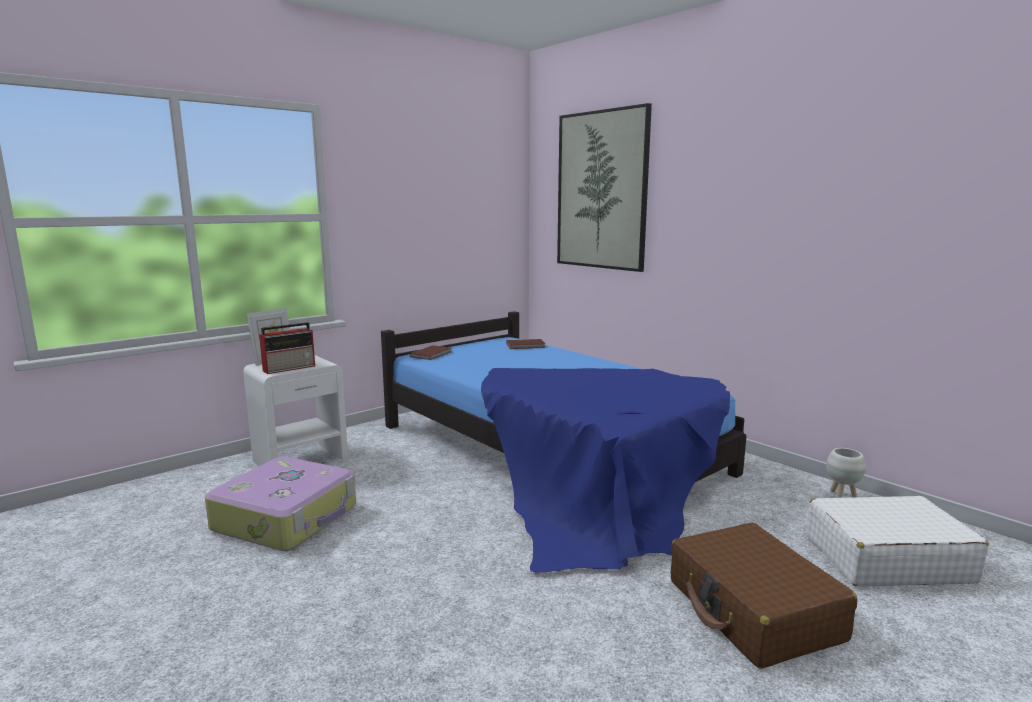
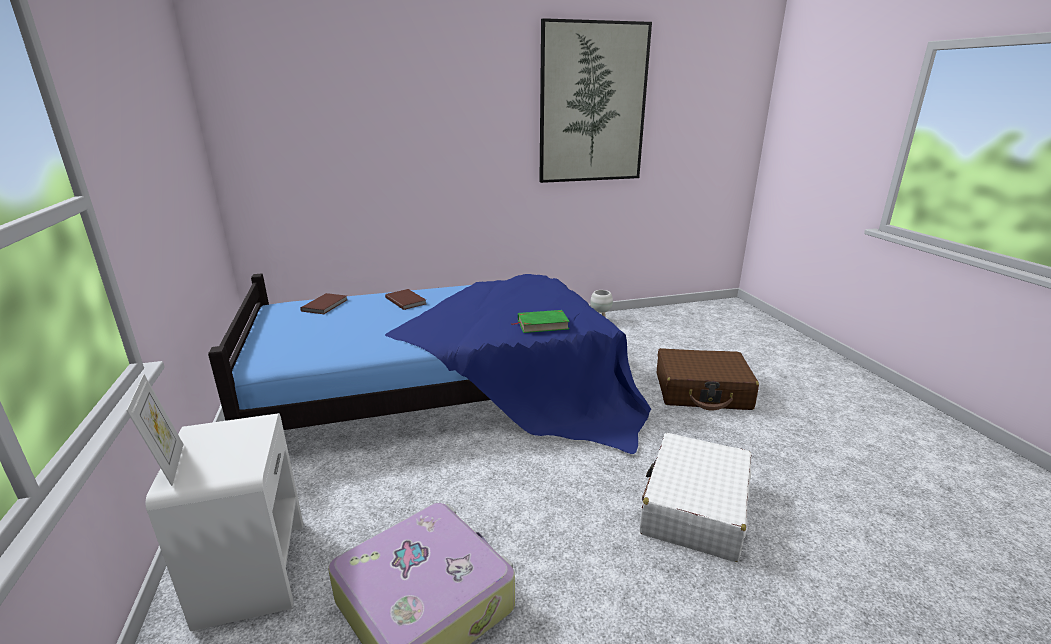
camera: 65 degrees left, 10 degrees up
radio [259,322,315,374] -> none
brown book [410,345,451,360] -> brown book moved to [385,289,426,310]
picture [557,103,652,272] -> picture moved to [539,18,652,183]
white suitcase [806,496,989,586] -> white suitcase moved to [640,433,752,562]
none -> green book [511,310,570,333]

